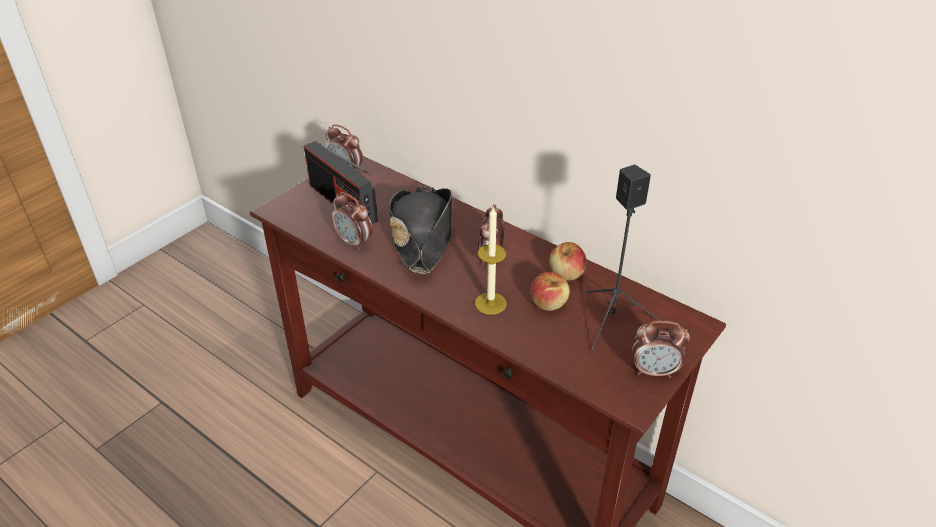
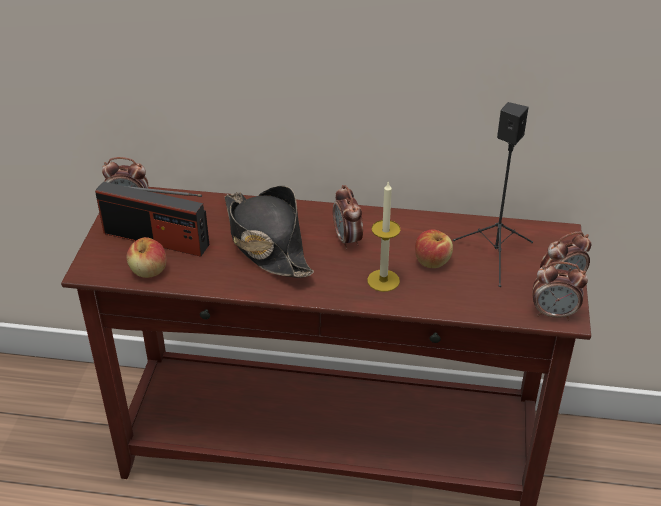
camera: 30 degrees left, 0 degrees up
alarm clock [332,192,373,250] -> alarm clock moved to [532,262,588,320]
apple [549,242,586,280] -> apple moved to [127,237,167,278]

